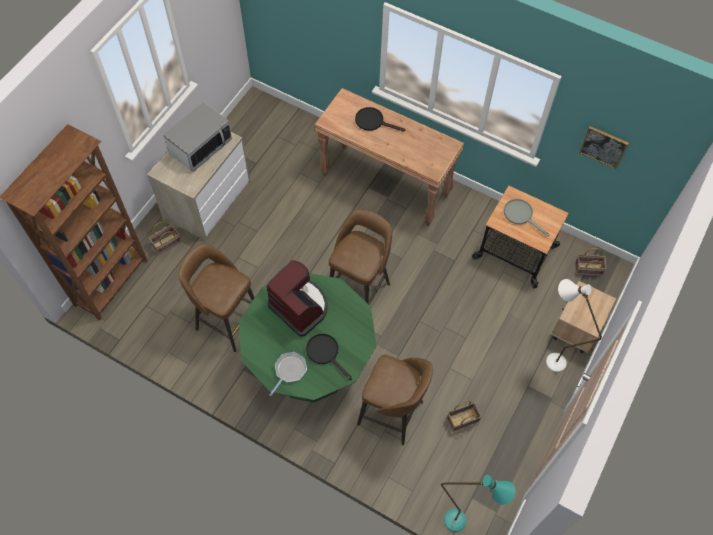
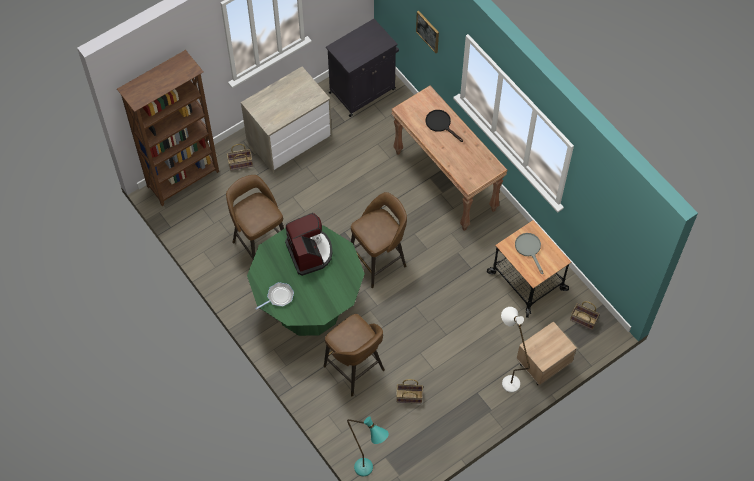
camera: 25 degrees right, 0 degrees up
microwave [163,102,232,172] -> none
black frying pan [306,334,352,380] -> none
picture [579,126,629,169] -> picture moved to [416,11,439,53]
none -> black cabinet [326,19,399,117]

